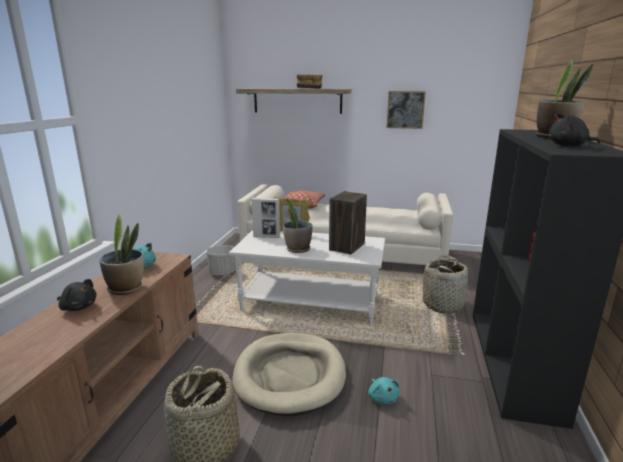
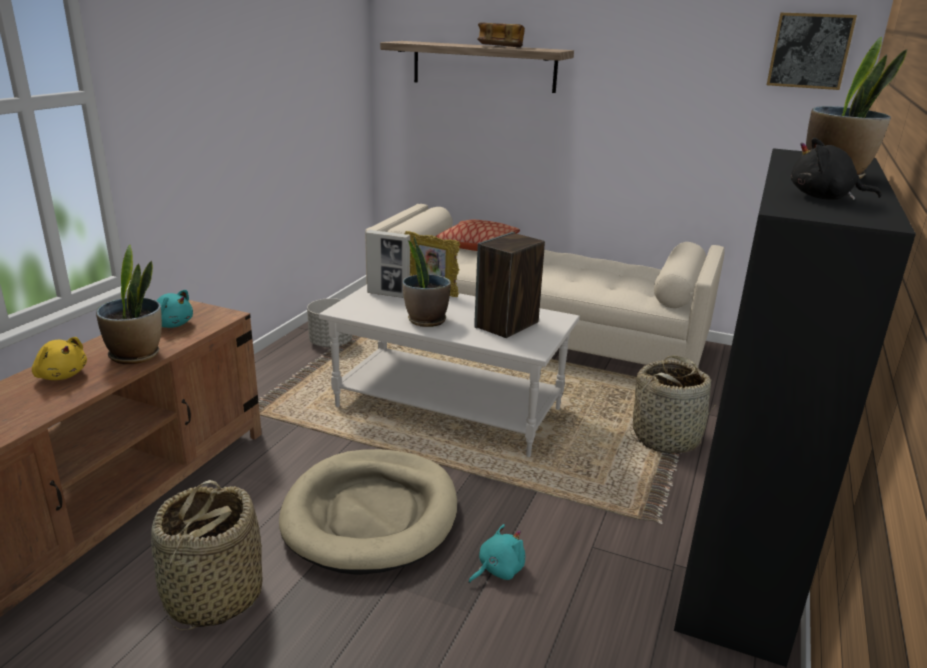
camera: 10 degrees right, 5 degrees up
black plush toy [57,279,97,311] -> yellow plush toy [32,337,87,380]
turquoise plush toy [368,377,400,405] -> turquoise plush toy turned 120 degrees counterclockwise [469,524,525,583]
picture [387,91,426,129] -> picture moved to [767,13,857,90]

